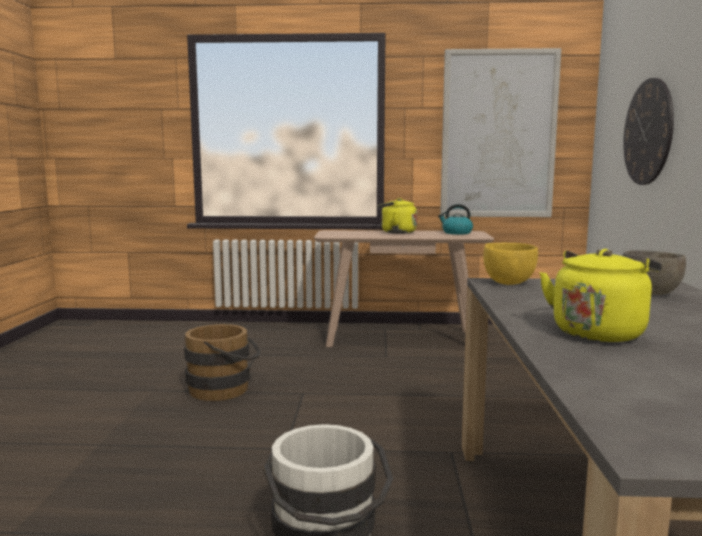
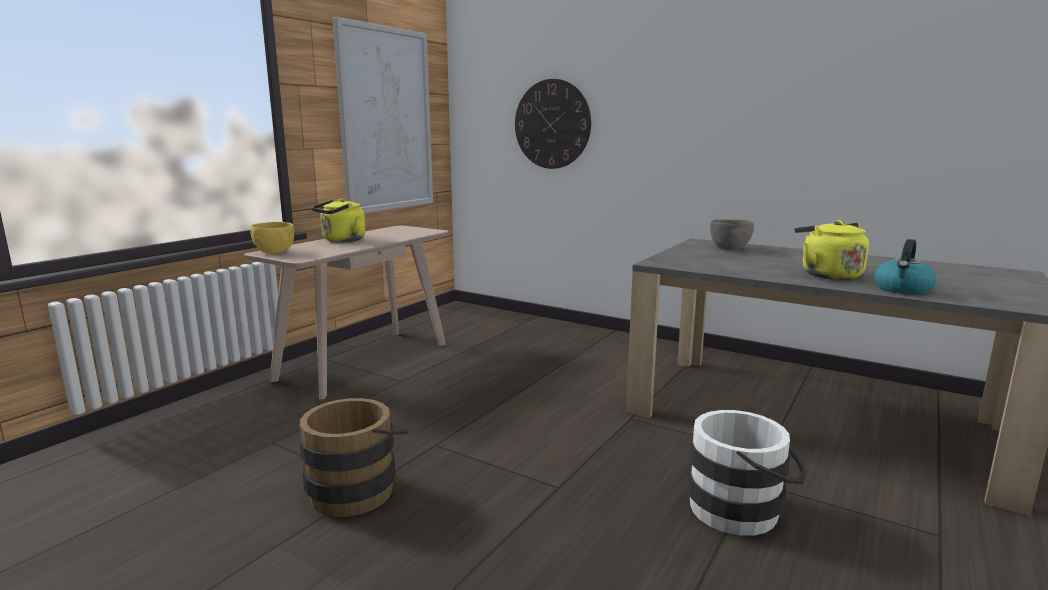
camera: 60 degrees left, 5 degrees up
kettle [438,204,473,235] -> kettle moved to [874,239,936,295]
yellow bowl [483,243,538,285] -> yellow bowl moved to [250,222,294,254]

